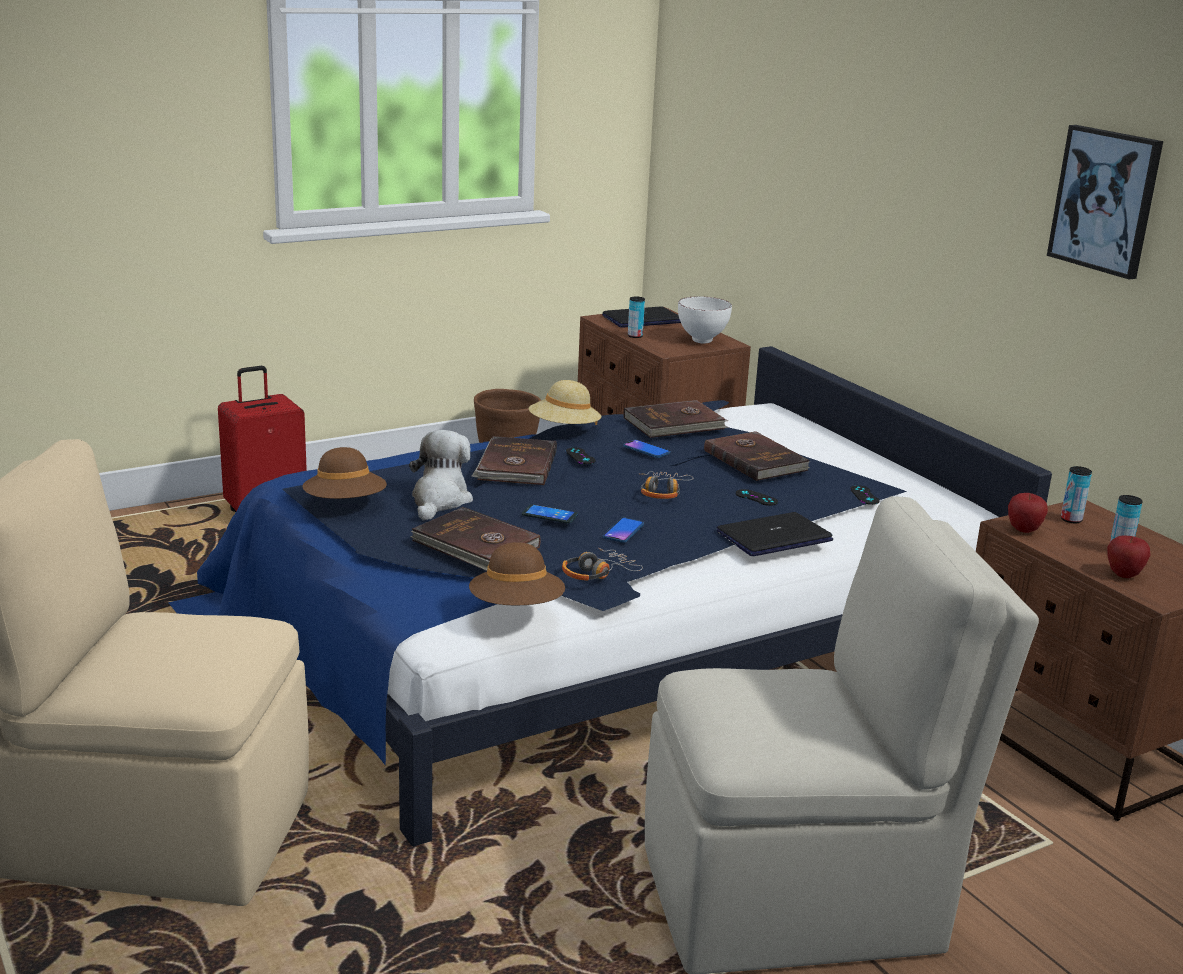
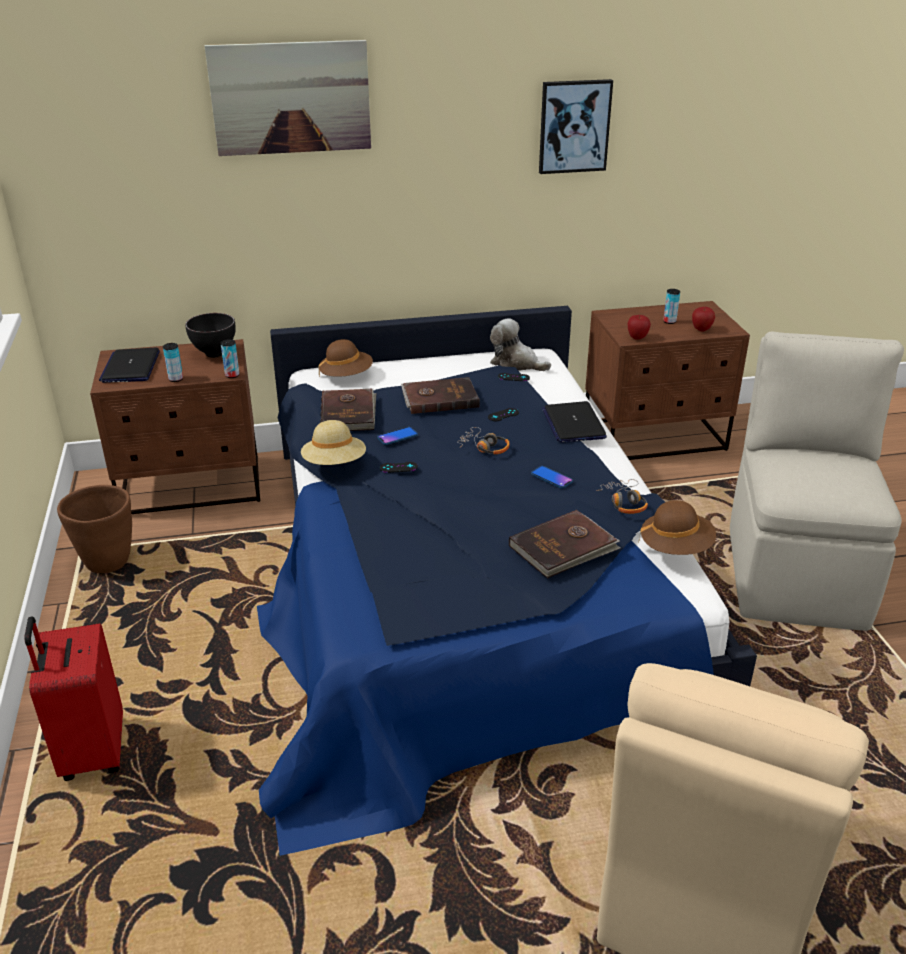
camera: 70 degrees left, 10 degrees up
brown hat [303,447,387,499] -> brown hat moved to [318,339,373,377]
plush toy [409,430,473,521] -> plush toy moved to [490,318,551,371]
brown book [471,436,557,485] -> none
phone [522,504,578,524] -> none
white bowl [678,296,732,343] -> black bowl [185,313,235,358]
can [1061,466,1092,523] -> can moved to [221,339,239,378]
none -> picture [205,40,371,156]

